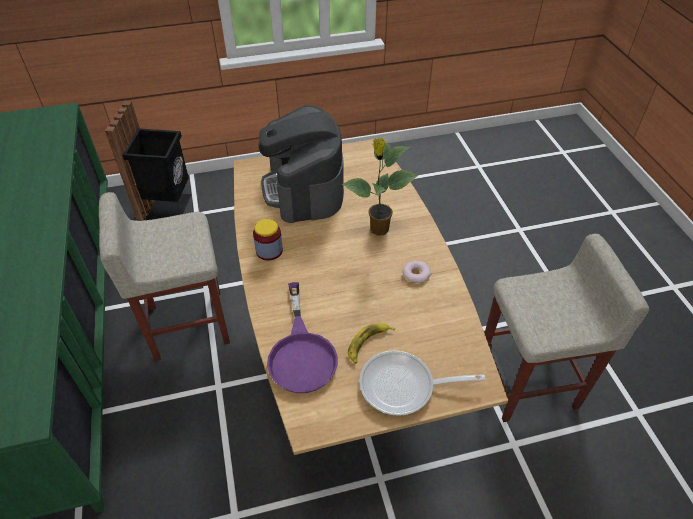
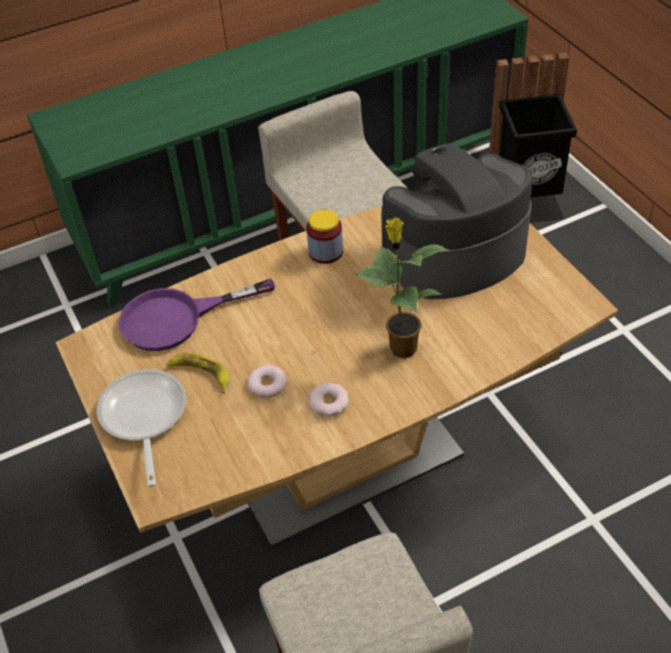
camera: 80 degrees right, 0 degrees up
none -> donut [247,365,287,397]

